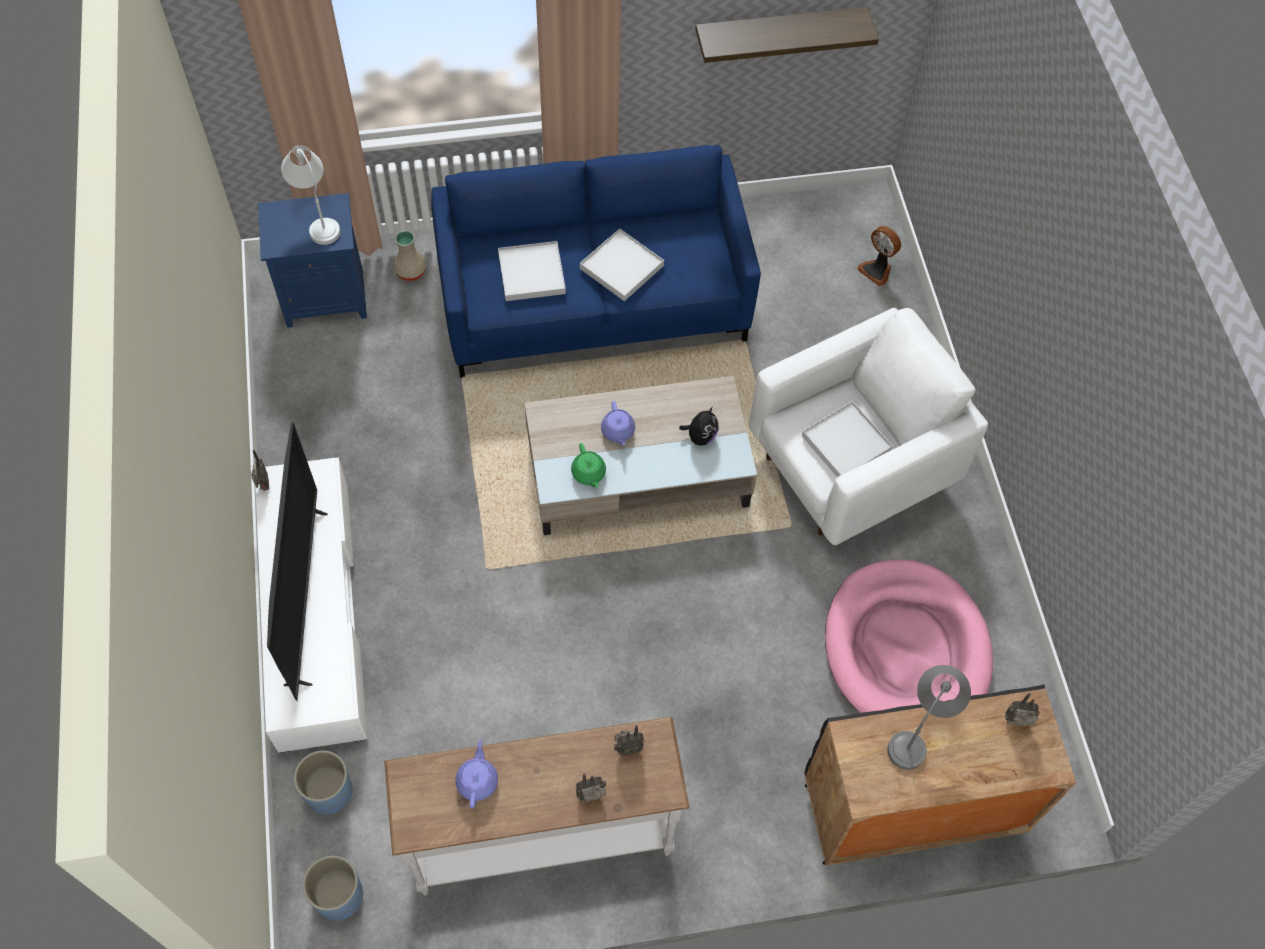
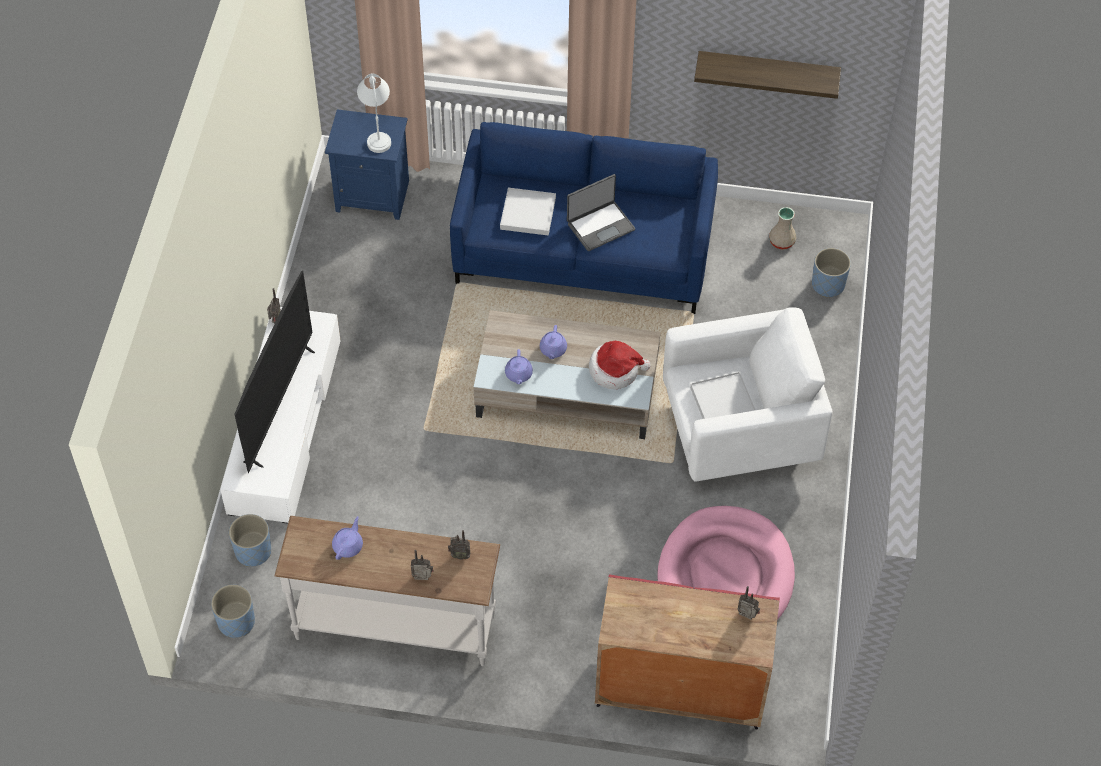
camera: 20 degrees right, 5 degrees down
beige vase [394,230,426,281] -> beige vase moved to [769,207,797,249]
green teapot [571,443,606,487] -> purple teapot [505,349,533,384]
white tray [580,229,664,301] -> laptop [567,174,635,251]
plush toy [679,407,718,446] -> hat [589,341,651,389]
black cabinet [805,685,1076,866] -> red cabinet [595,574,780,730]
fan [857,226,901,286] -> blue planter [812,248,851,297]
grey table lamp [887,665,971,770] -> none

